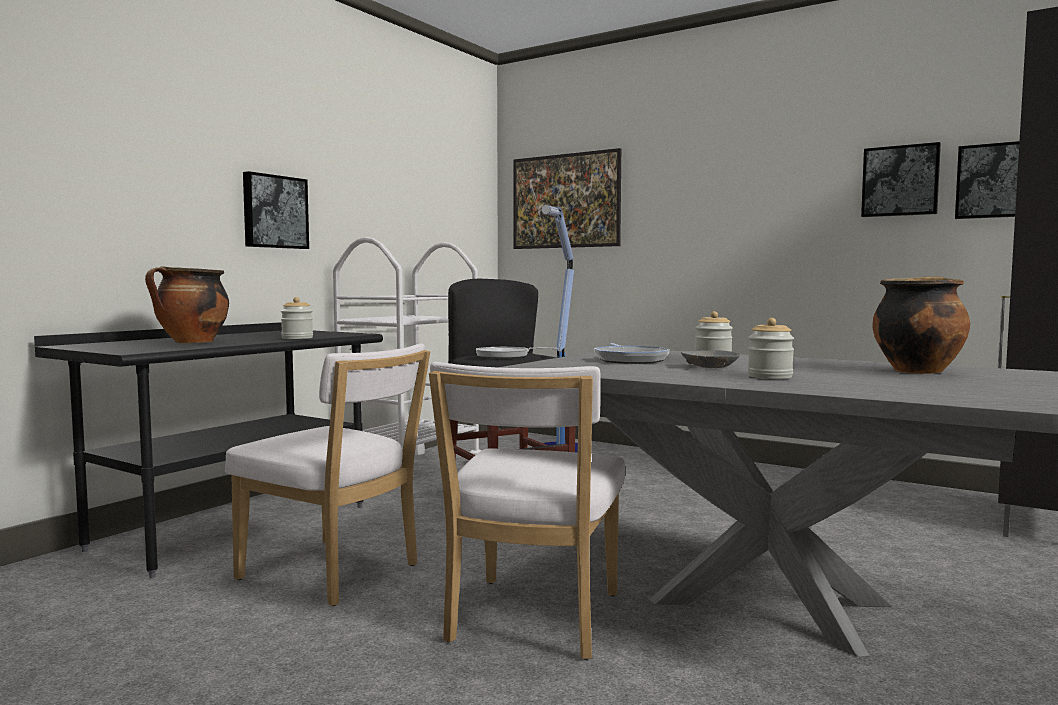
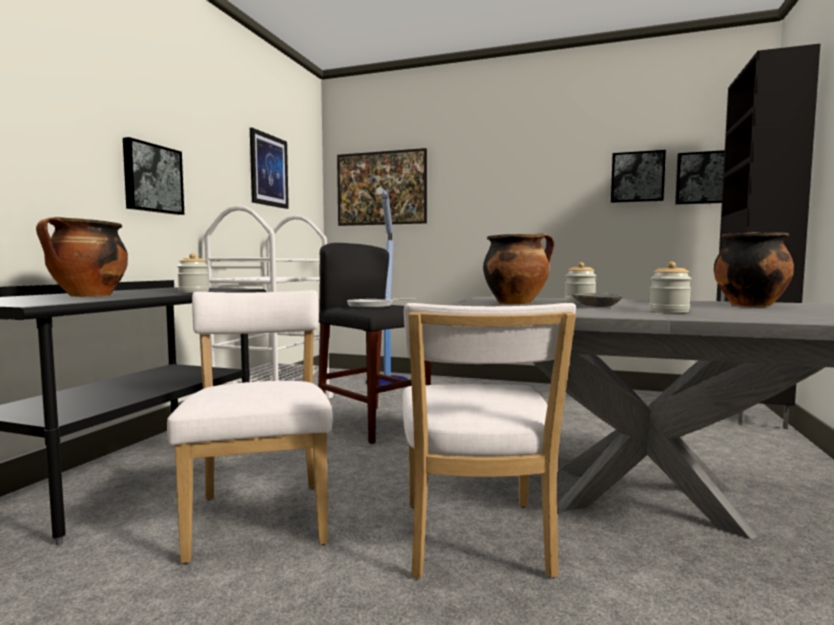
camera: 15 degrees left, 0 degrees up
white chair [225,343,430,606] -> white chair turned 120 degrees counterclockwise [167,290,333,564]
frying pan [594,343,670,364] -> cooking pot [483,233,554,304]
none -> picture [250,128,289,209]

